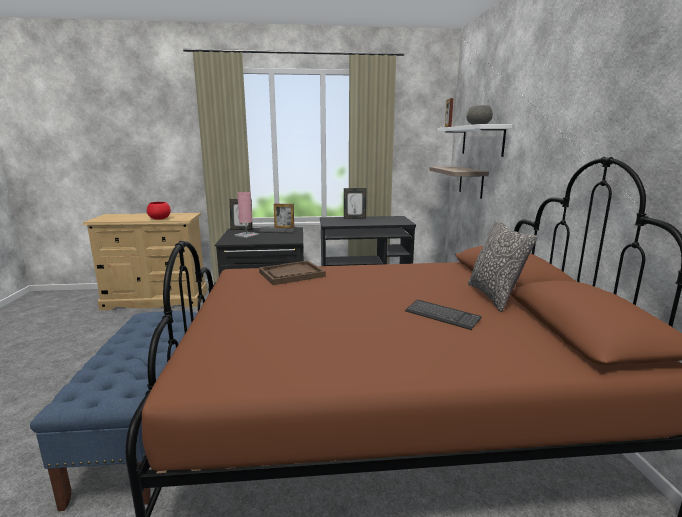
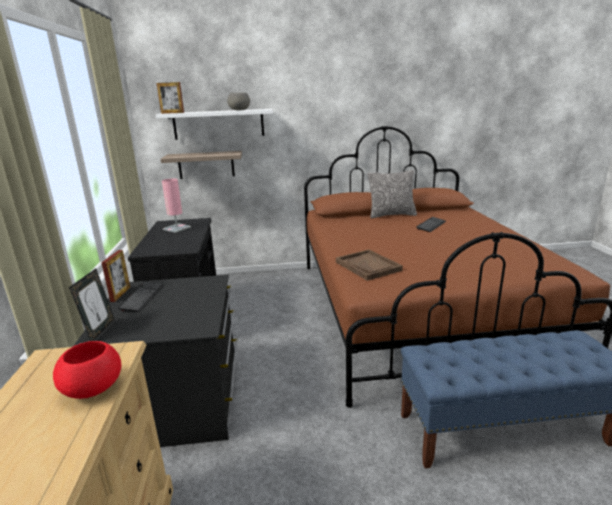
camera: 90 degrees left, 5 degrees up
pink table lamp [234,192,259,238] -> pink table lamp moved to [162,179,191,233]
picture frame [344,188,366,219] -> none

